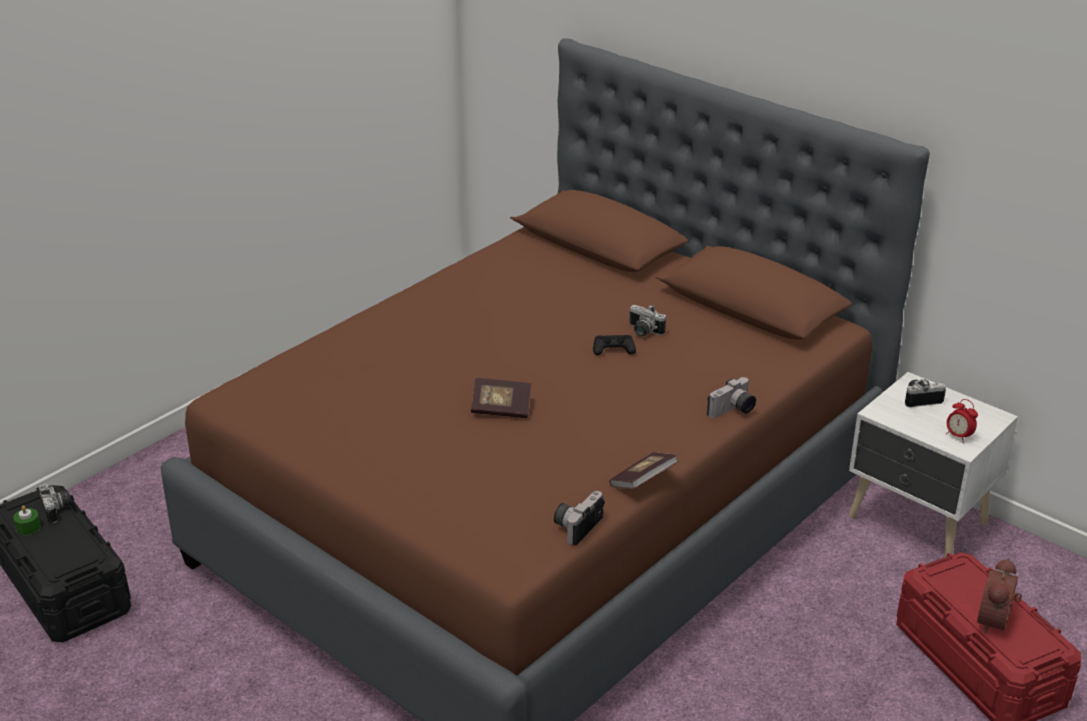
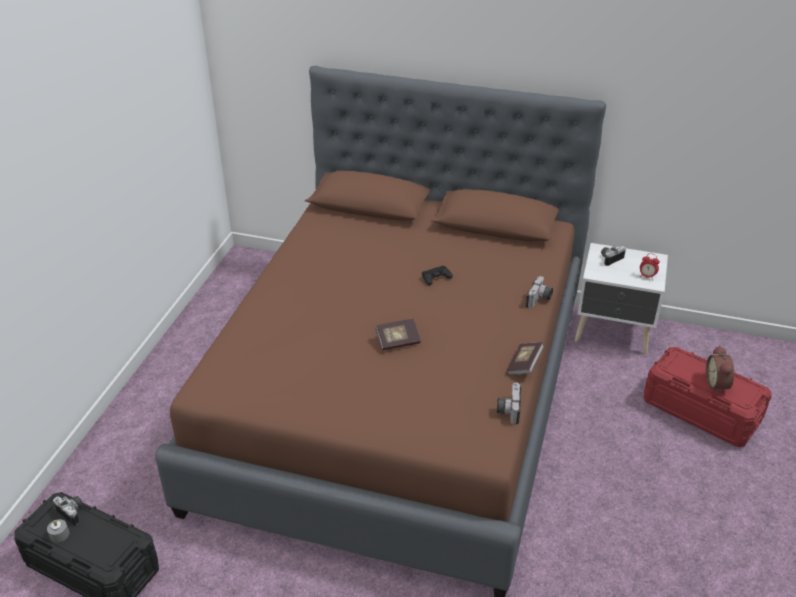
camera: 25 degrees left, 5 degrees up
green candle [13,505,41,535] -> grey candle [47,519,69,543]
camera [630,305,666,337] -> none

